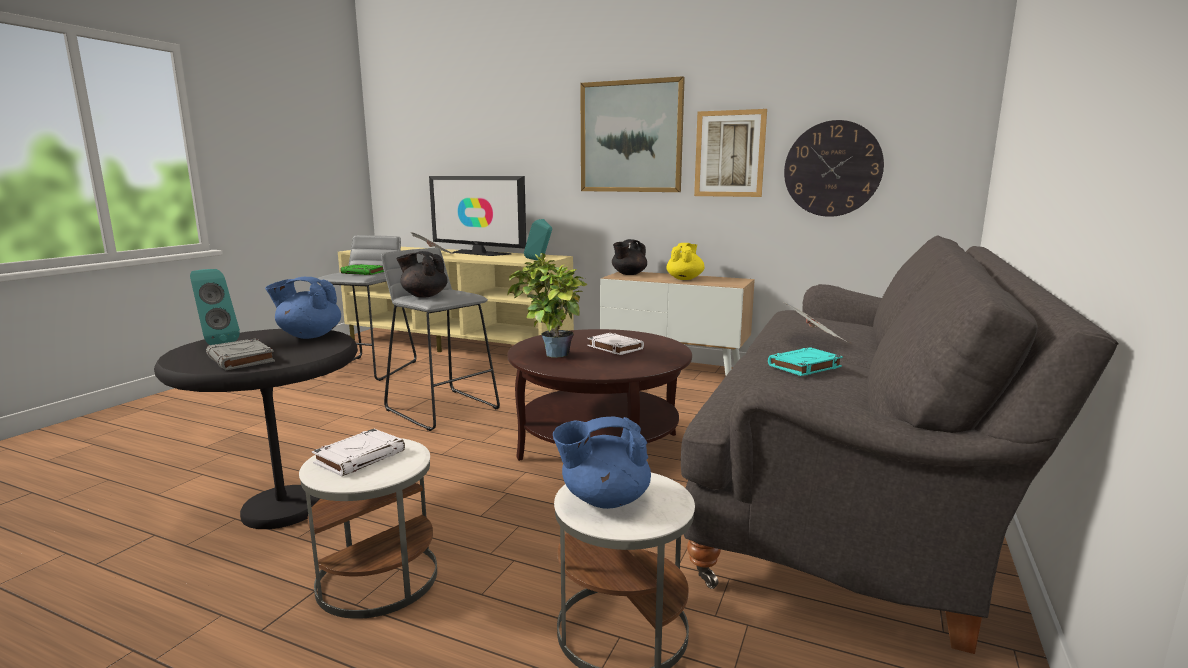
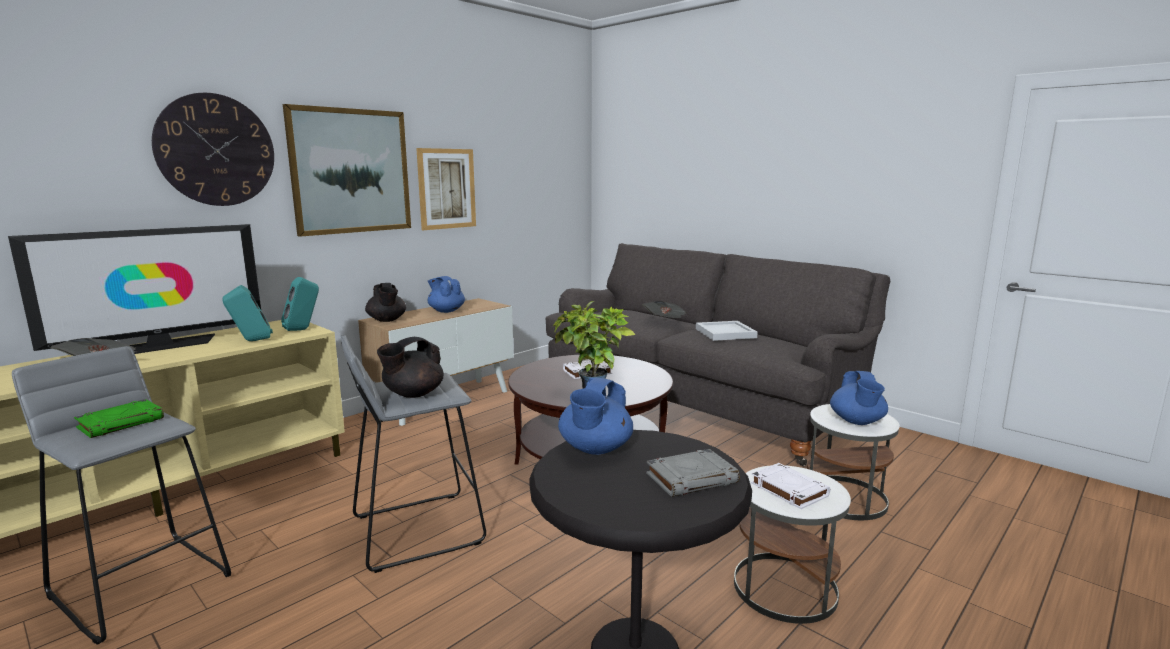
camera: 70 degrees left, 0 degrees up
turquoise speaker [190,269,240,345] -> turquoise speaker moved to [223,285,273,341]
yellow teapot [667,243,705,280] -> blue teapot [428,276,465,313]
turquoise book [768,347,843,376] -> white tray [696,321,758,341]
wall clock [784,120,884,217] -> wall clock moved to [152,93,274,206]

